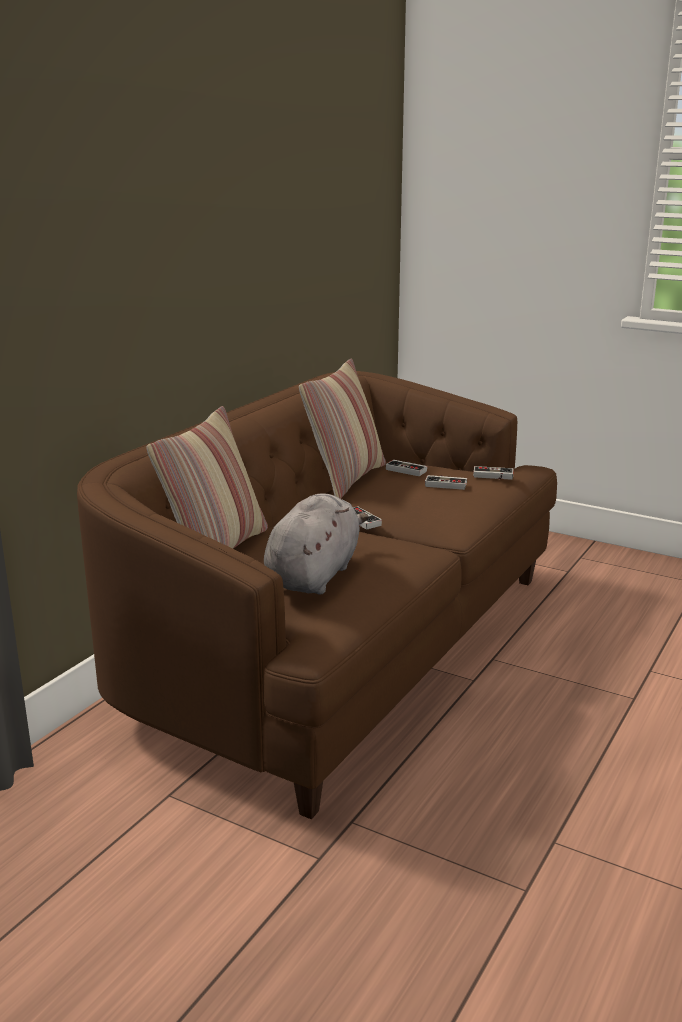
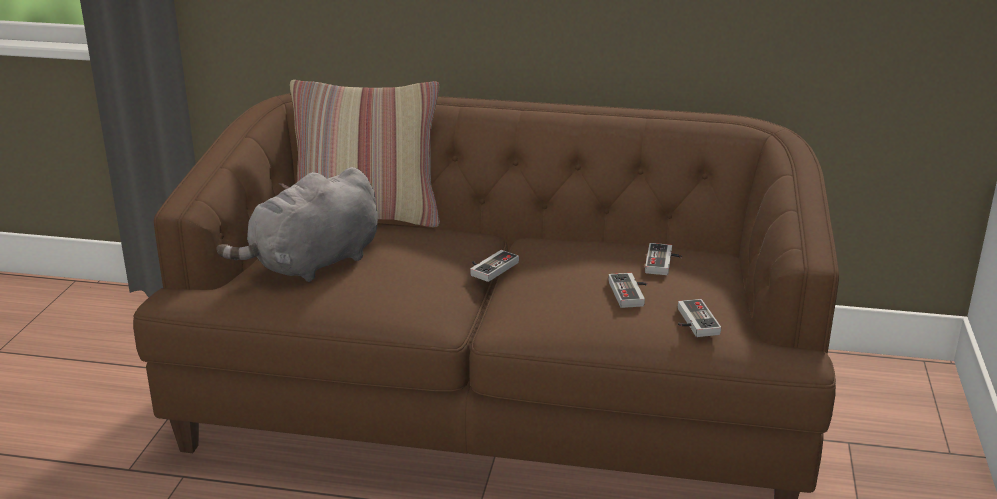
camera: 70 degrees right, 5 degrees up
grey plush toy [264,493,369,595] -> grey plush toy turned 135 degrees clockwise [216,167,378,282]
pillow [299,359,386,499] -> none

